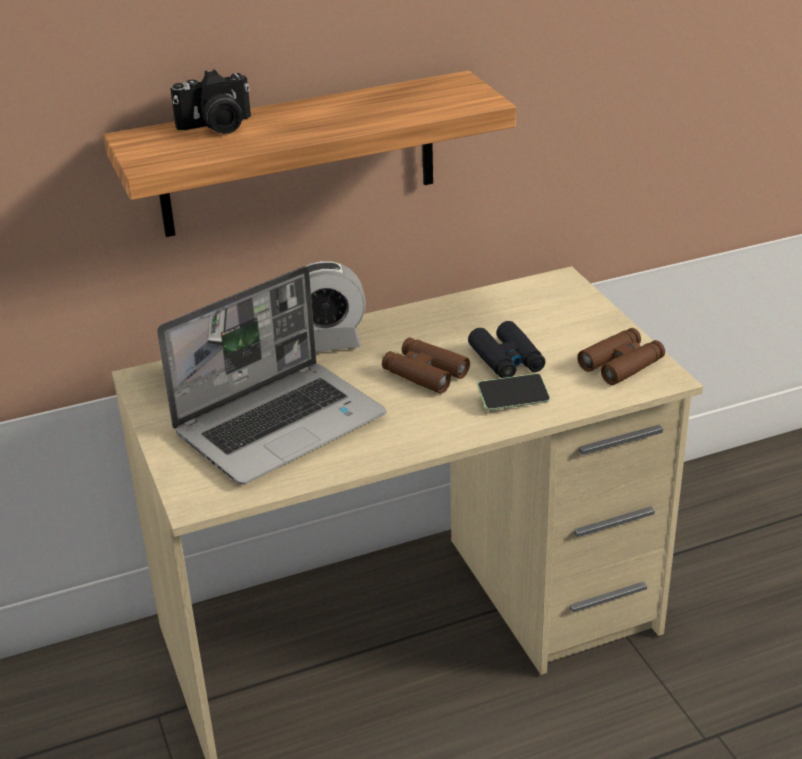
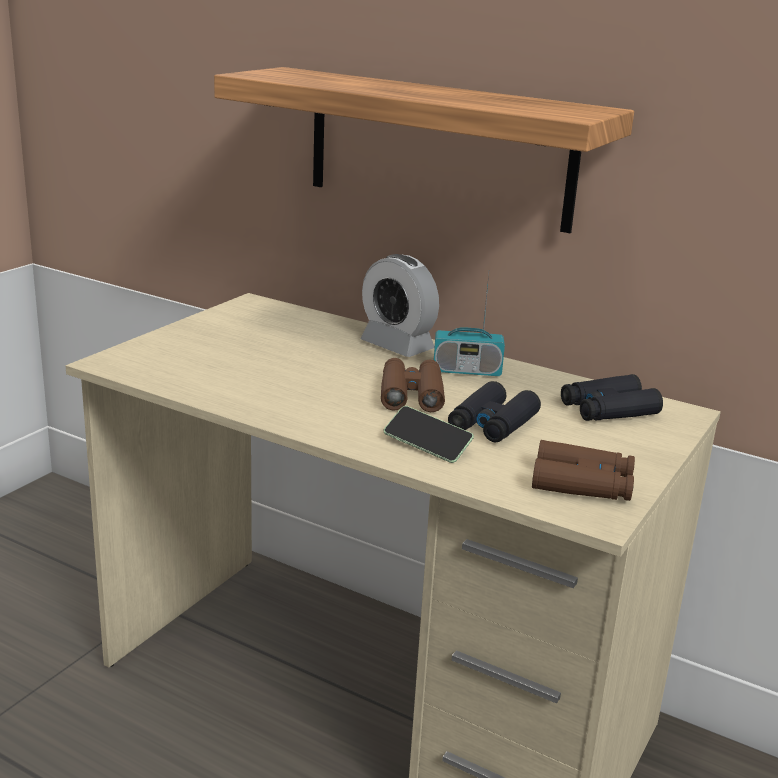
camera: 50 degrees right, 10 degrees down
laptop [157,266,386,484] -> none
camera [170,69,251,134] -> none
none -> radio [434,274,505,376]
none -> black binoculars [561,374,663,421]

